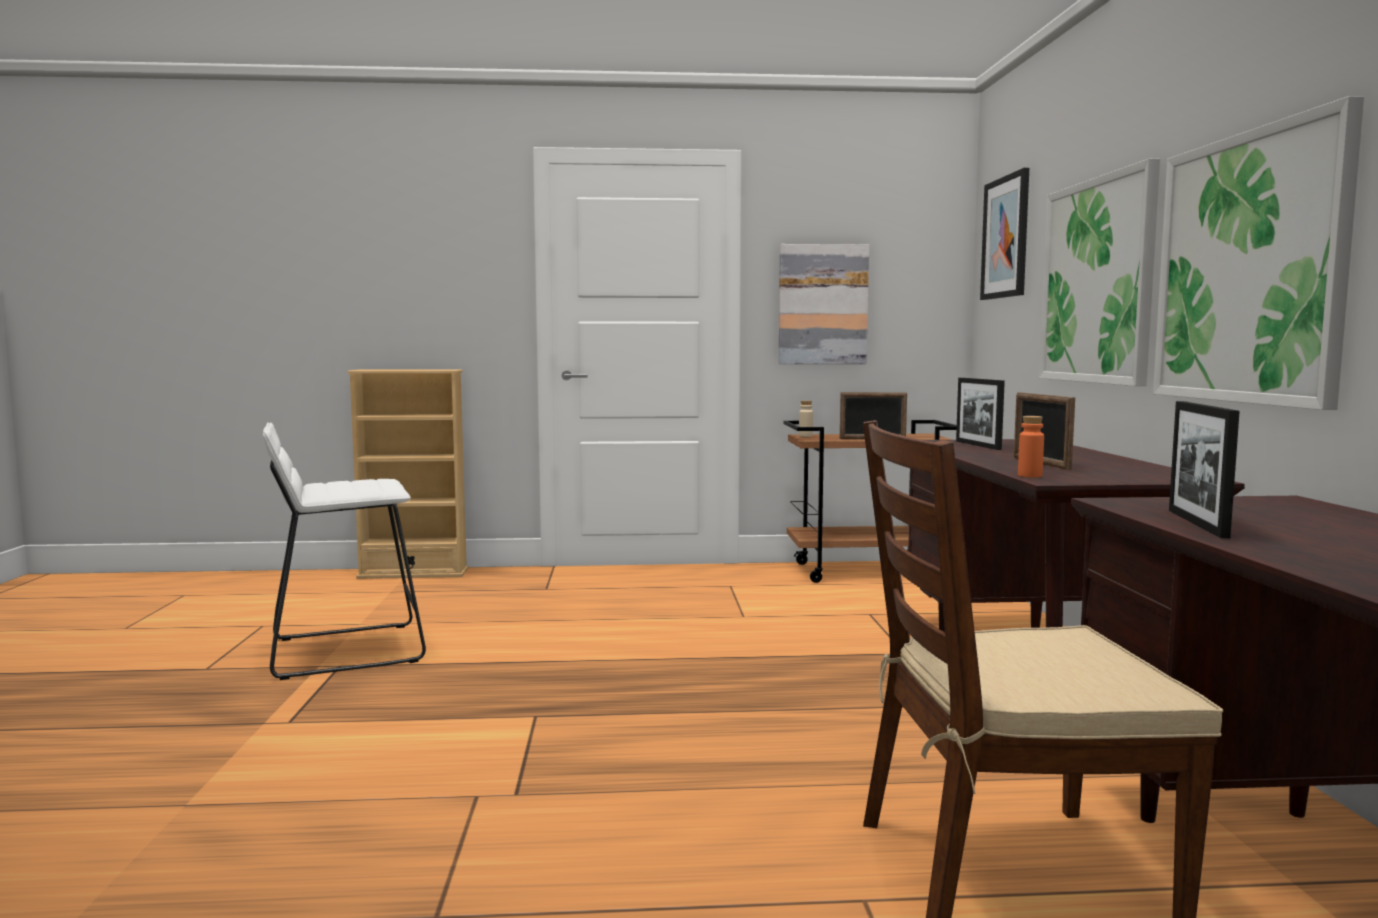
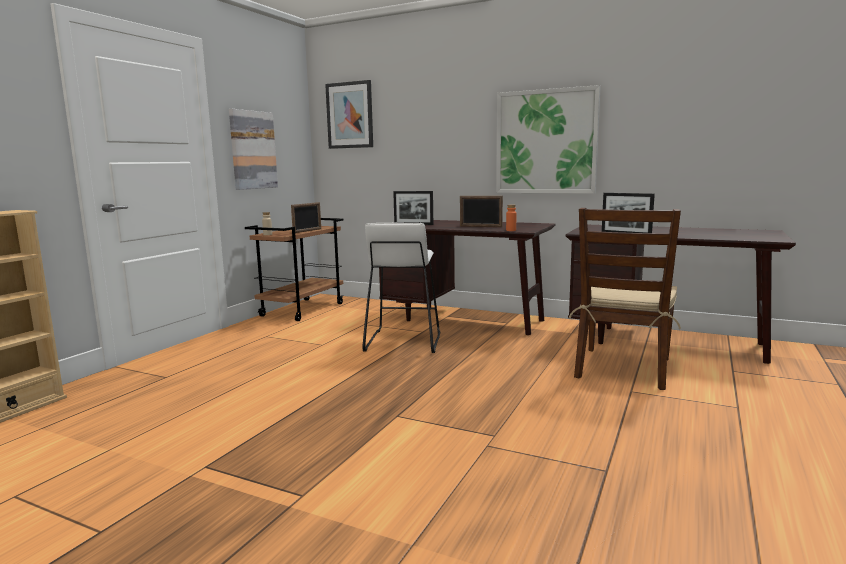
camera: 60 degrees left, 5 degrees up
white stool [263,423,426,680] -> white stool moved to [363,223,440,353]
picture [1039,158,1160,386] -> none

